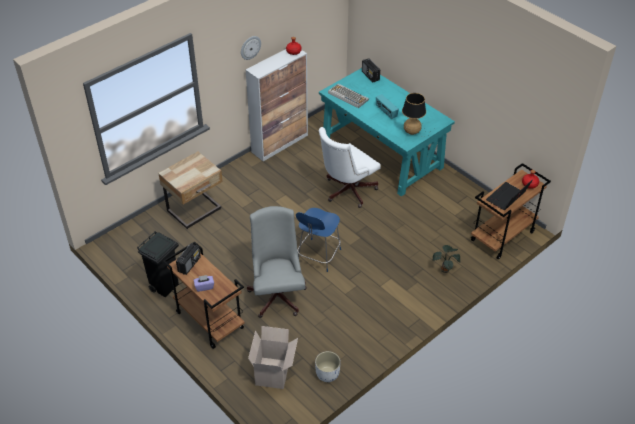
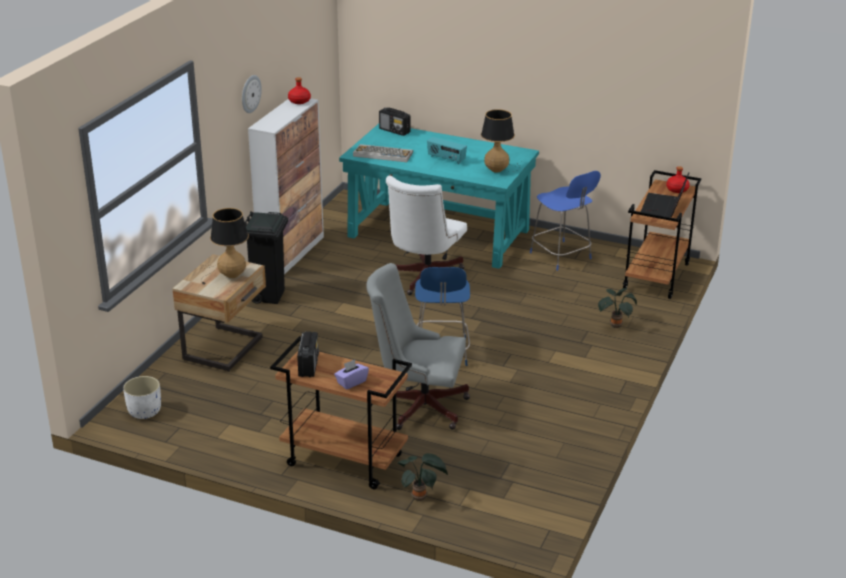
camera: 25 degrees left, 15 degrees down
black trash can [137,231,179,297] -> black trash can moved to [245,211,288,304]
grey office chair [247,206,307,318] -> grey office chair turned 45 degrees counterclockwise [366,263,470,430]
cardboard box [248,326,298,389] -> none
white planter [315,351,341,382] -> white planter moved to [123,376,161,419]
none -> table lamp [202,208,249,284]
none -> potted plant [397,453,449,501]
none -> blue chair [530,171,601,271]

